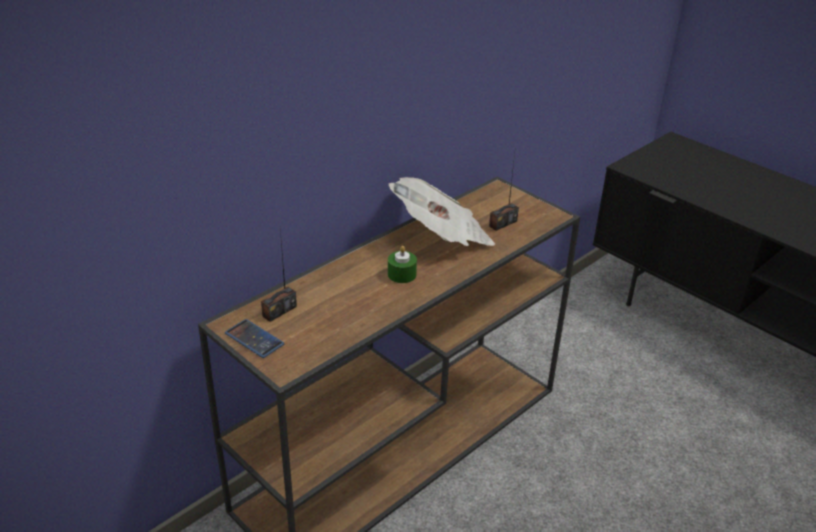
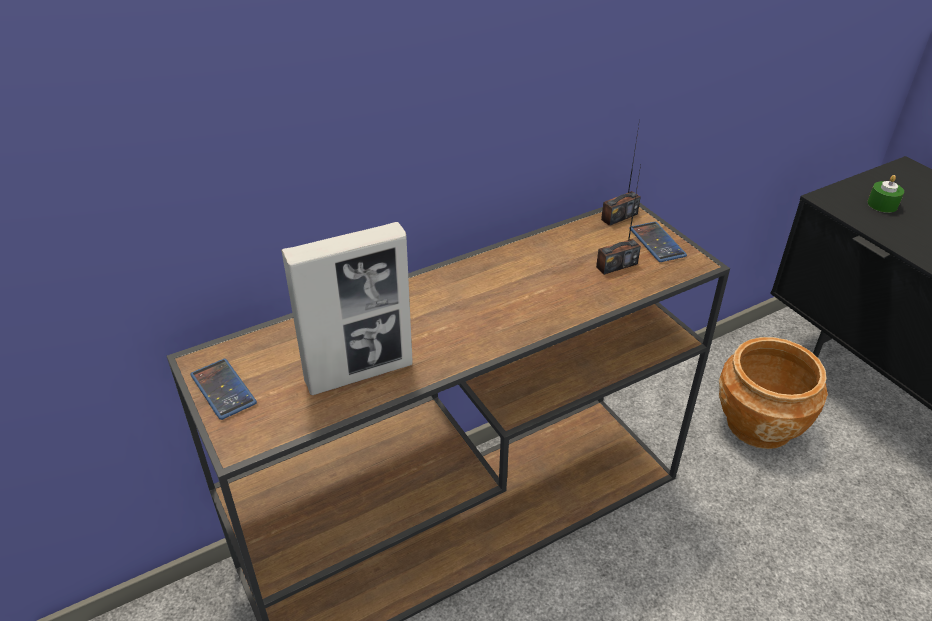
camera: 15 degrees right, 5 degrees up
radio [261,229,297,322] -> radio moved to [601,119,641,226]
newspaper [388,177,495,246] -> none
green candle [388,246,417,283] -> green candle moved to [867,175,904,213]
none -> picture frame [281,222,413,395]
none -> phone [629,222,687,262]
none -> brown planter [719,337,828,449]

